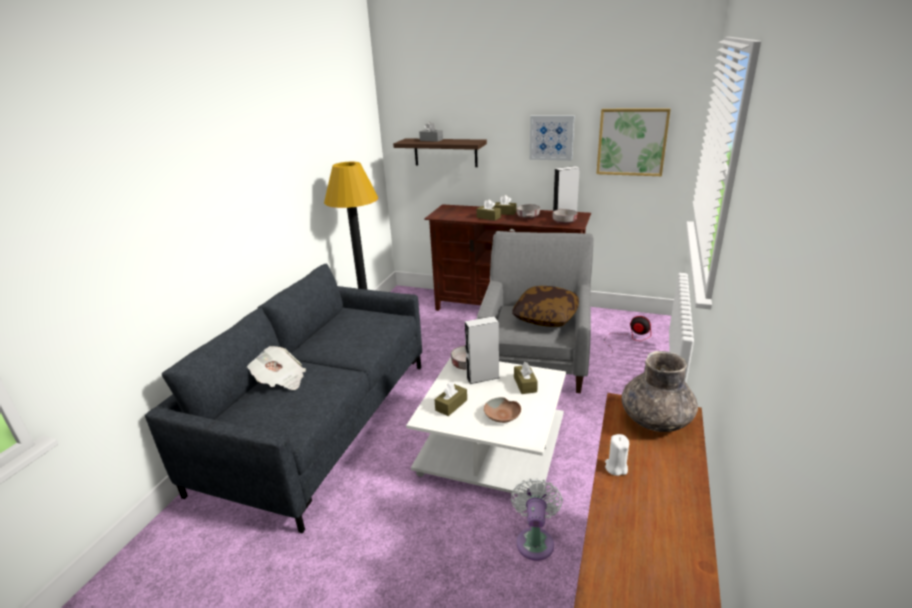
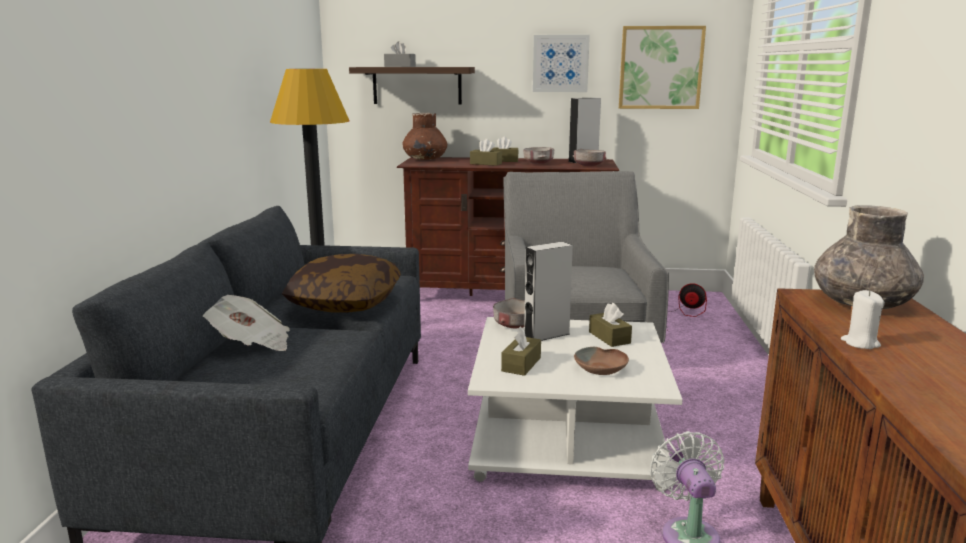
camera: 15 degrees left, 10 degrees down
pillow [512,286,579,327] -> pillow moved to [282,254,401,313]
none -> brown vase [402,113,447,160]

